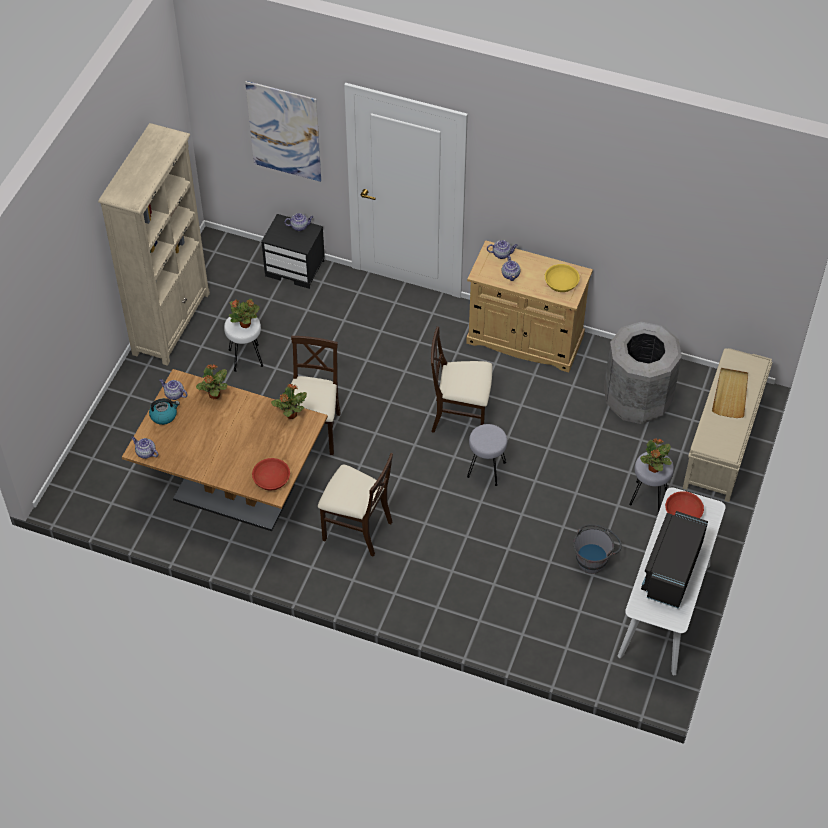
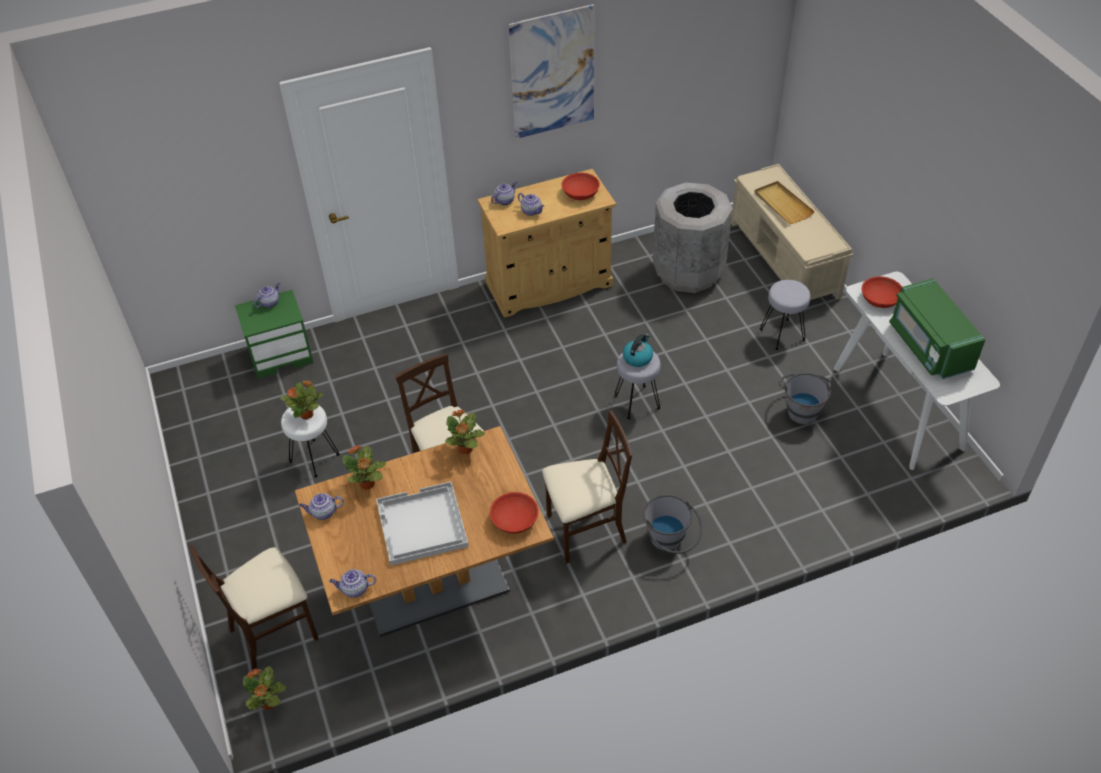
camera: 40 degrees left, 5 degrees down
beige bookcase [98,123,210,366] -> none
kettle [149,398,180,425] -> kettle moved to [623,334,653,367]
picture [245,81,321,182] -> picture moved to [509,4,594,139]
black nightstand [261,214,325,289] -> green nightstand [235,290,313,379]
beige chair [431,327,492,433] -> beige chair moved to [190,544,319,670]
yellow bowl [545,264,580,292] -> red bowl [562,173,600,200]
potted plant [640,438,672,473] -> potted plant moved to [243,666,286,710]
black microwave [641,511,708,609] -> green microwave [889,278,985,379]
none -> white tray [376,482,469,565]
none -> grey bucket [643,495,702,554]

